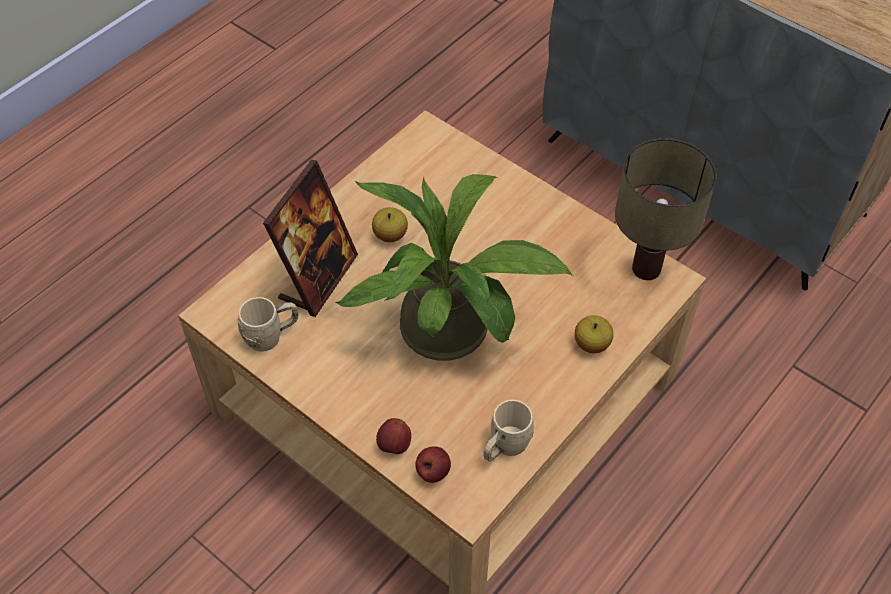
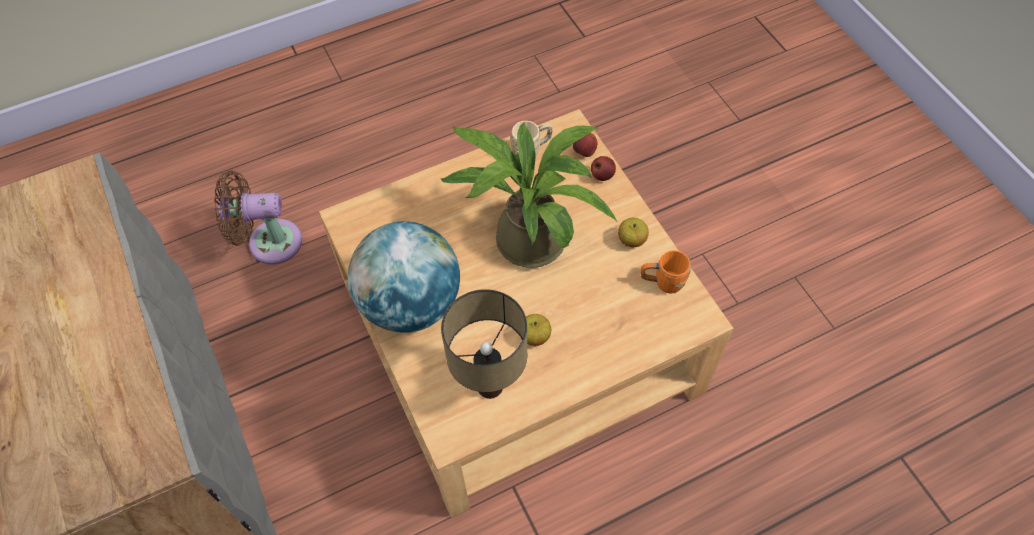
camera: 155 degrees left, 5 degrees up
beige mug [238,297,298,352] -> orange mug [640,250,692,294]
picture frame [263,160,358,317] -> none
apple [575,315,613,353] -> apple moved to [618,218,649,247]
table lamp [615,138,716,280] -> table lamp moved to [441,289,527,399]
none -> brown fan [214,170,302,265]
none -> globe [348,221,460,333]

